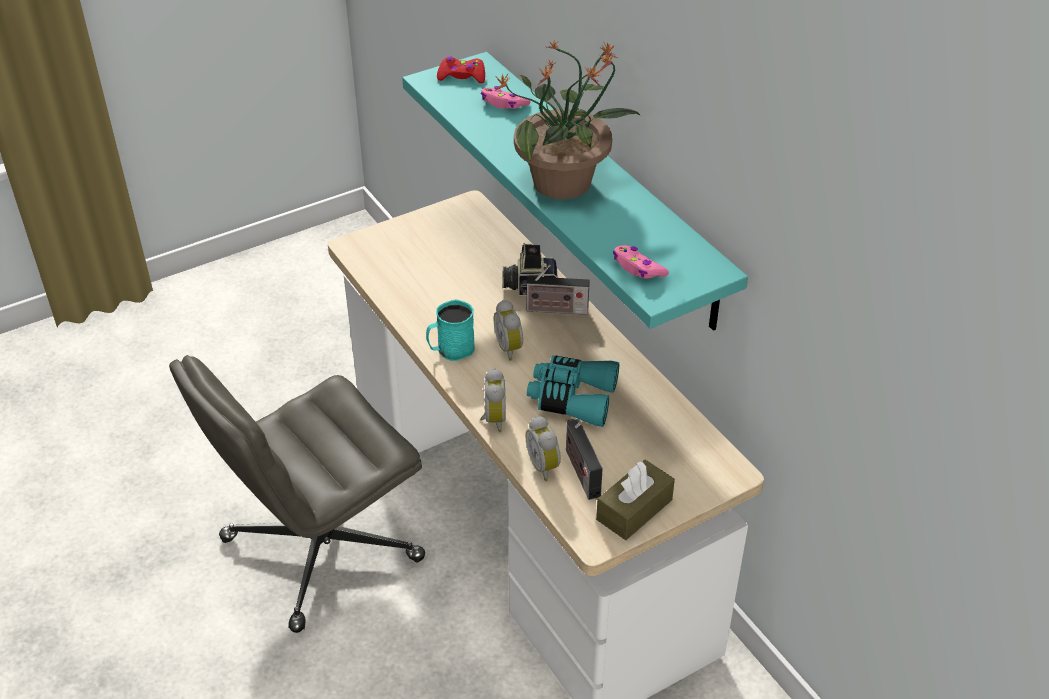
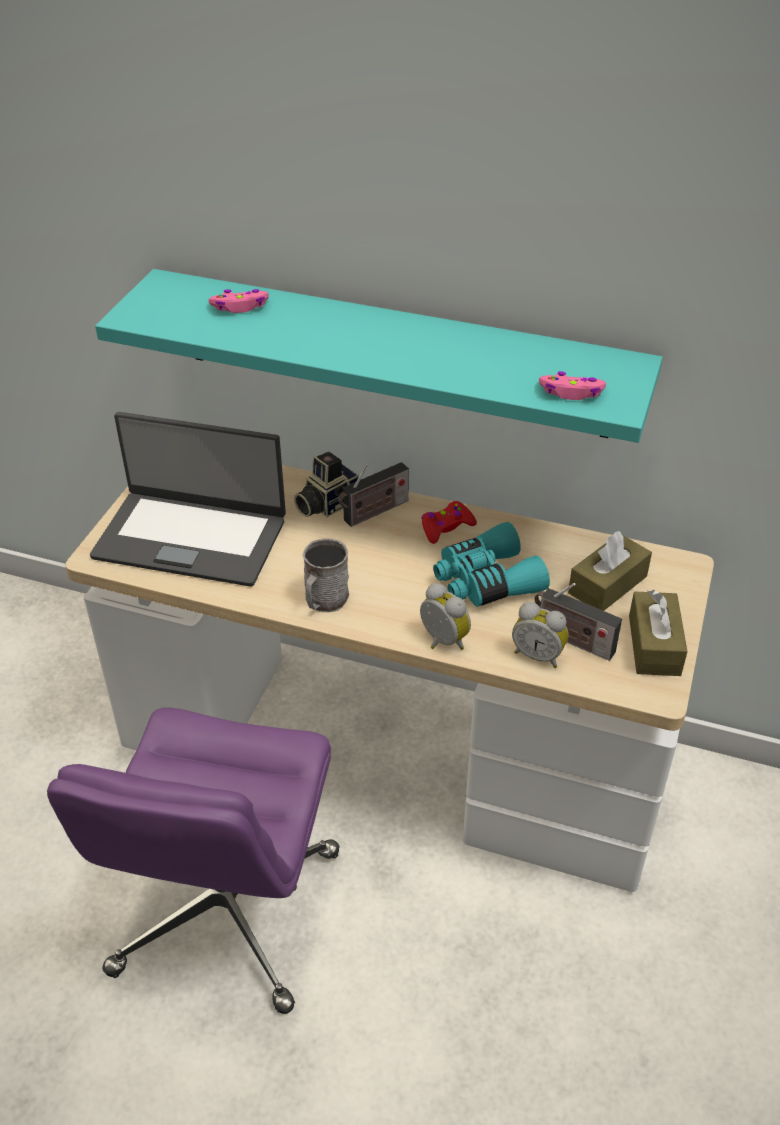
camera: 40 degrees left, 0 degrees up
grey office chair [169,355,425,633] -> purple office chair [47,708,340,1014]
turquoise mug [426,299,475,361] -> grey mug [303,538,349,612]
red game controller [437,56,485,83] -> red game controller moved to [421,501,477,544]
potted plant [494,40,641,200] -> none
alarm clock [494,300,523,361] -> none
none -> laptop [90,412,286,587]
none -> brown tissue box [568,531,652,611]

